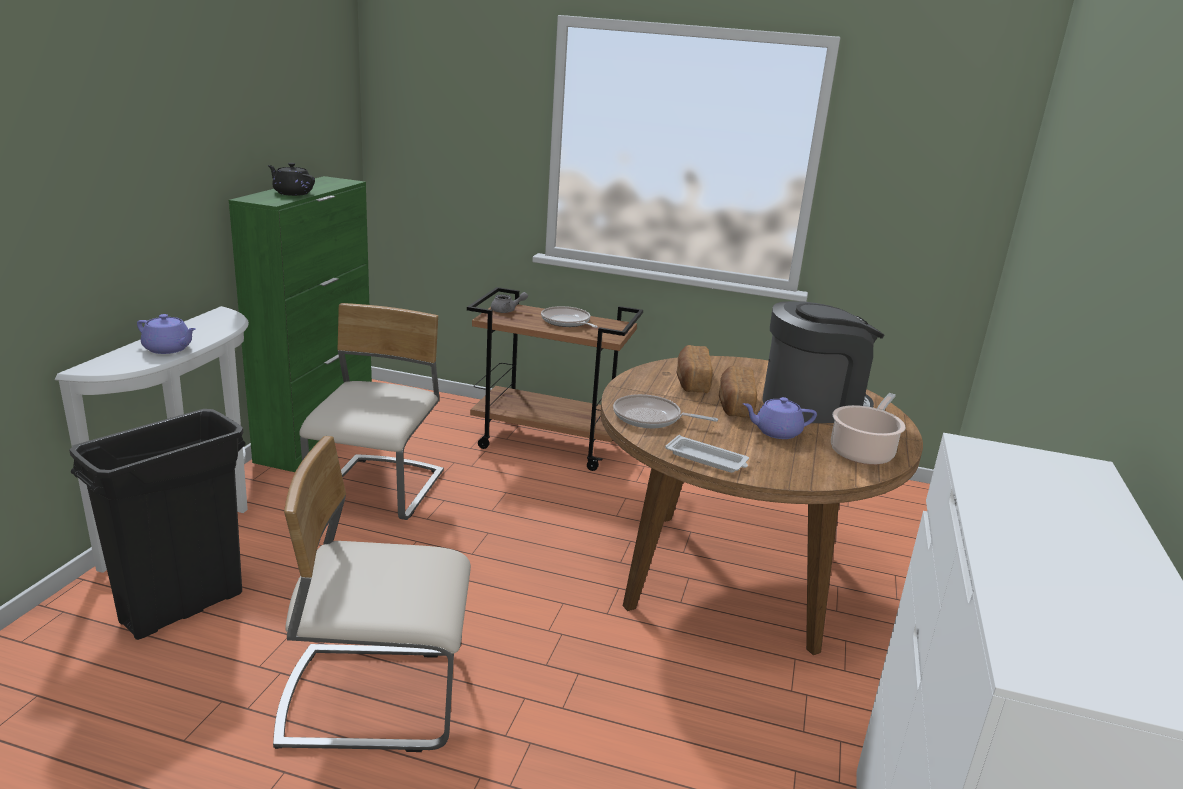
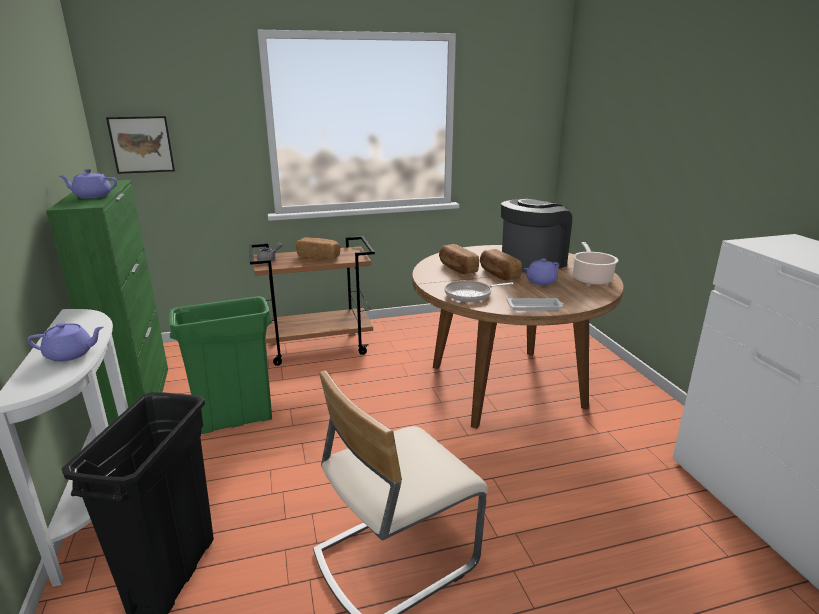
camera: 30 degrees left, 0 degrees up
black teapot [268,163,315,196] -> purple teapot [58,169,117,199]
beige chair [299,303,444,520] -> green trash can [169,296,272,434]
frying pan [541,306,598,328] -> bread [296,237,340,260]
none -> picture [106,116,175,174]

